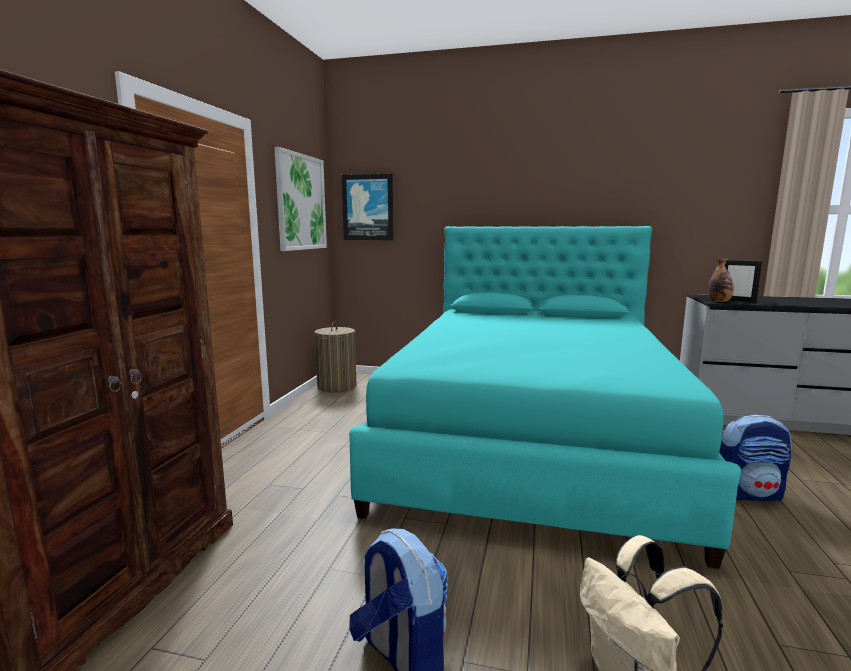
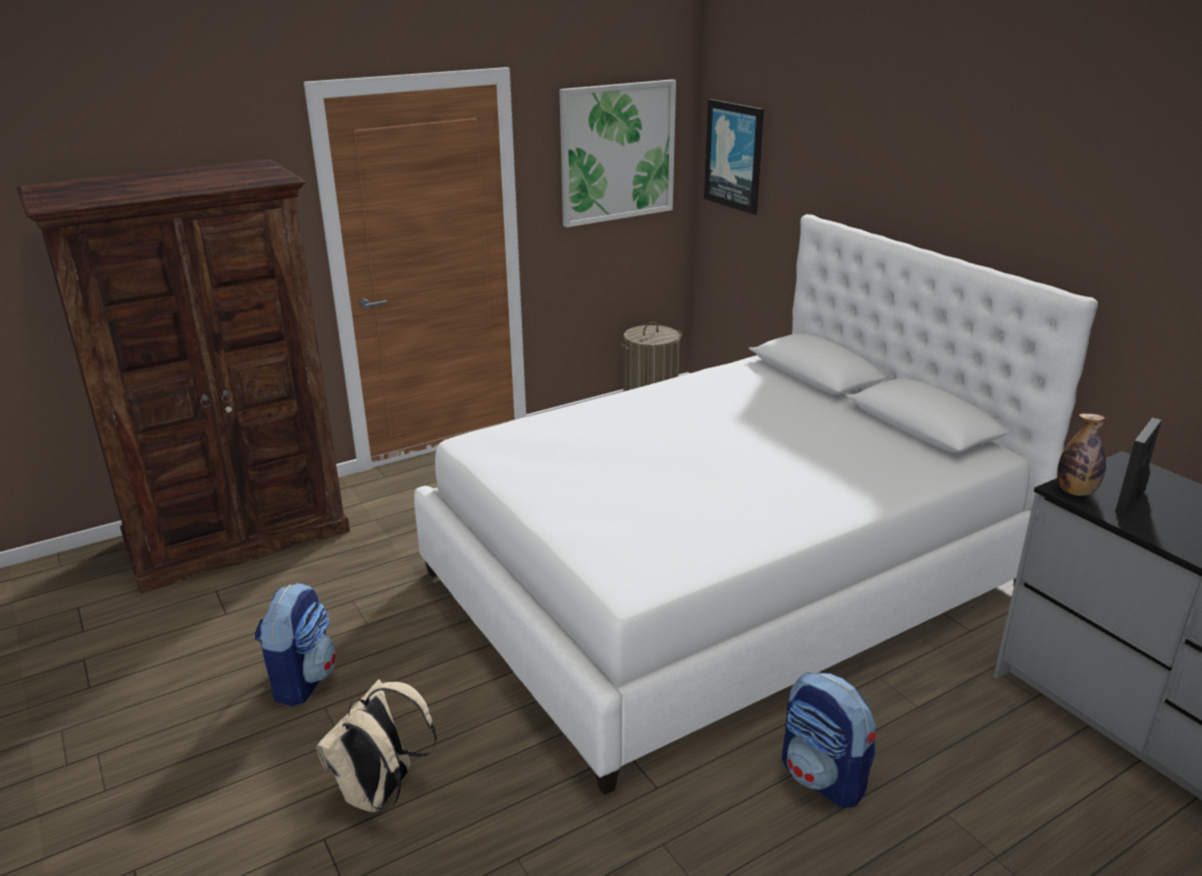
camera: 45 degrees right, 15 degrees up
turquoise bed [349,226,741,569] -> white bed [414,214,1098,795]
picture frame [725,260,762,302] -> picture frame turned 45 degrees clockwise [1115,418,1162,515]

